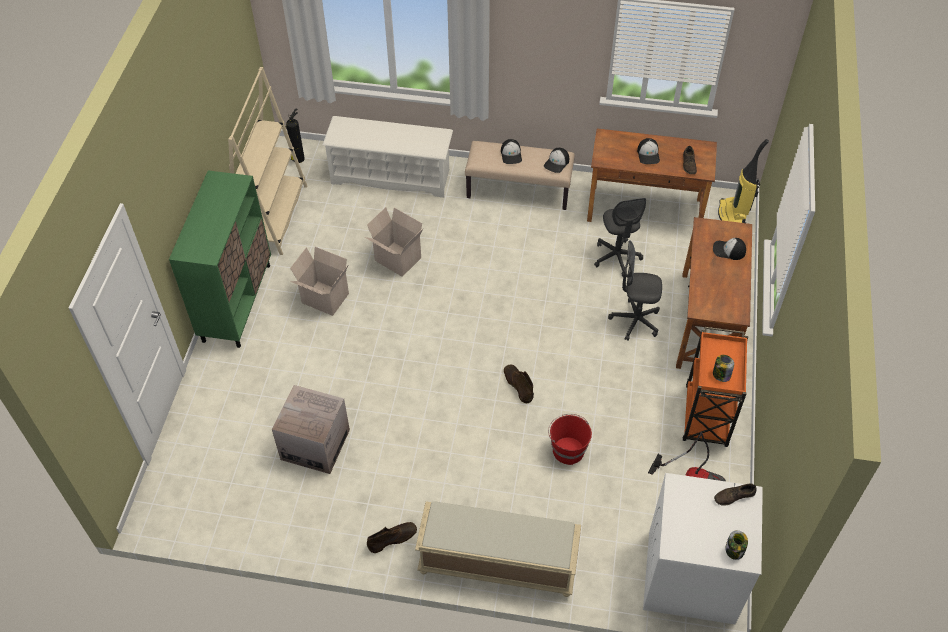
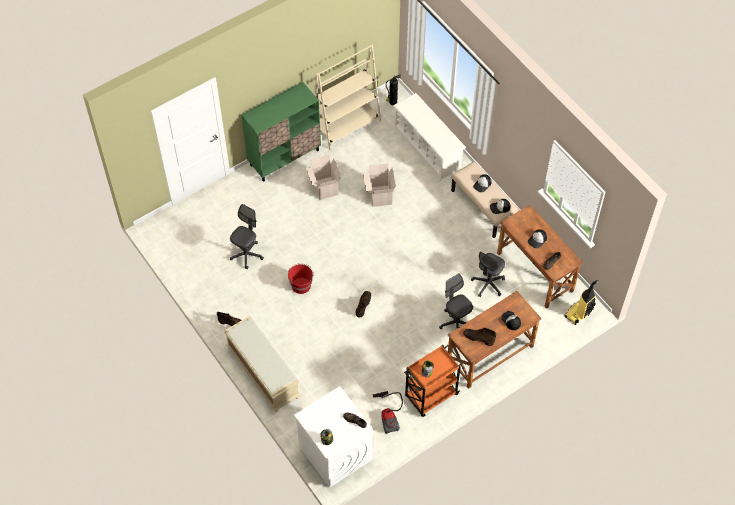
camera: 45 degrees right, 5 degrees up
cardboard box [272,385,350,474] -> grey office chair [230,204,264,269]
red bucket [548,414,592,465] -> red bucket moved to [288,263,314,294]
none -> brown boot [463,328,496,346]

